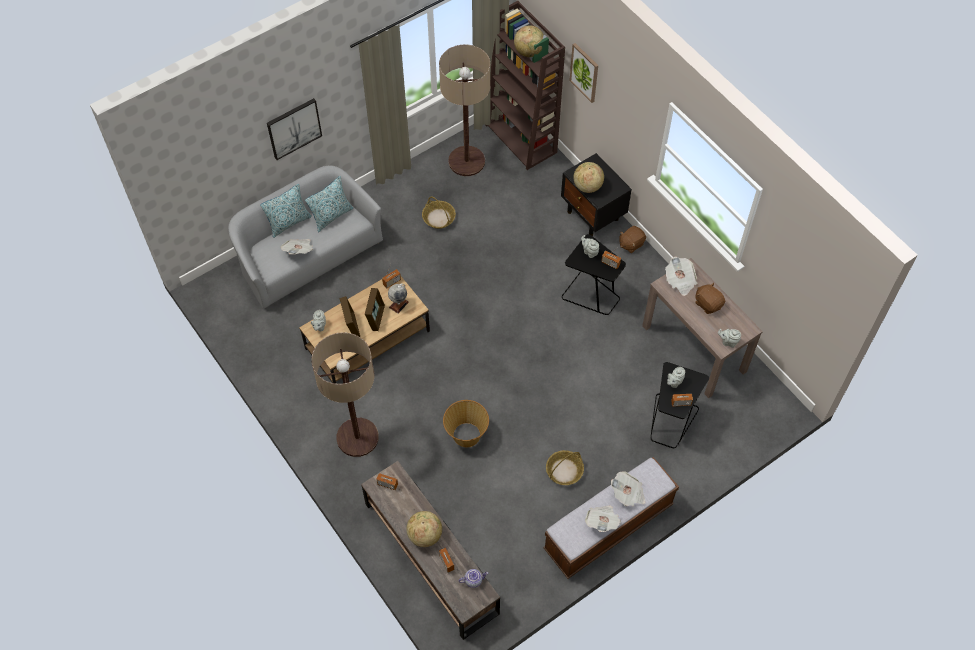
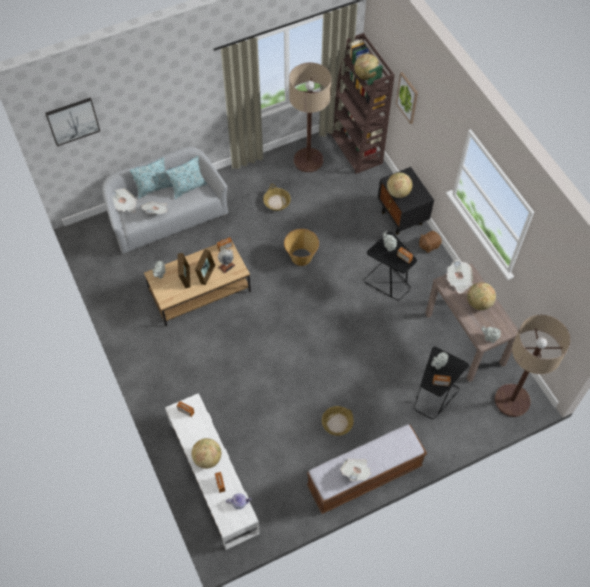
camera: 10 degrees right, 0 degrees up
picture [267,98,322,160] -> picture moved to [45,97,100,146]
floor lamp [311,332,379,457] -> floor lamp moved to [495,315,570,417]
brown tv stand [361,461,500,640] -> white tv stand [165,393,260,550]
basket [443,400,489,447] -> basket moved to [284,229,319,266]
newspaper [611,471,645,507] -> newspaper moved to [112,189,137,213]
brown plush toy [695,283,725,314] -> globe [467,282,496,310]

